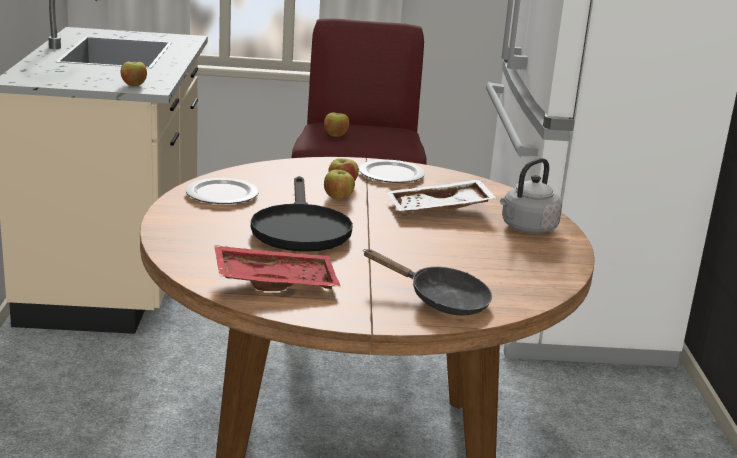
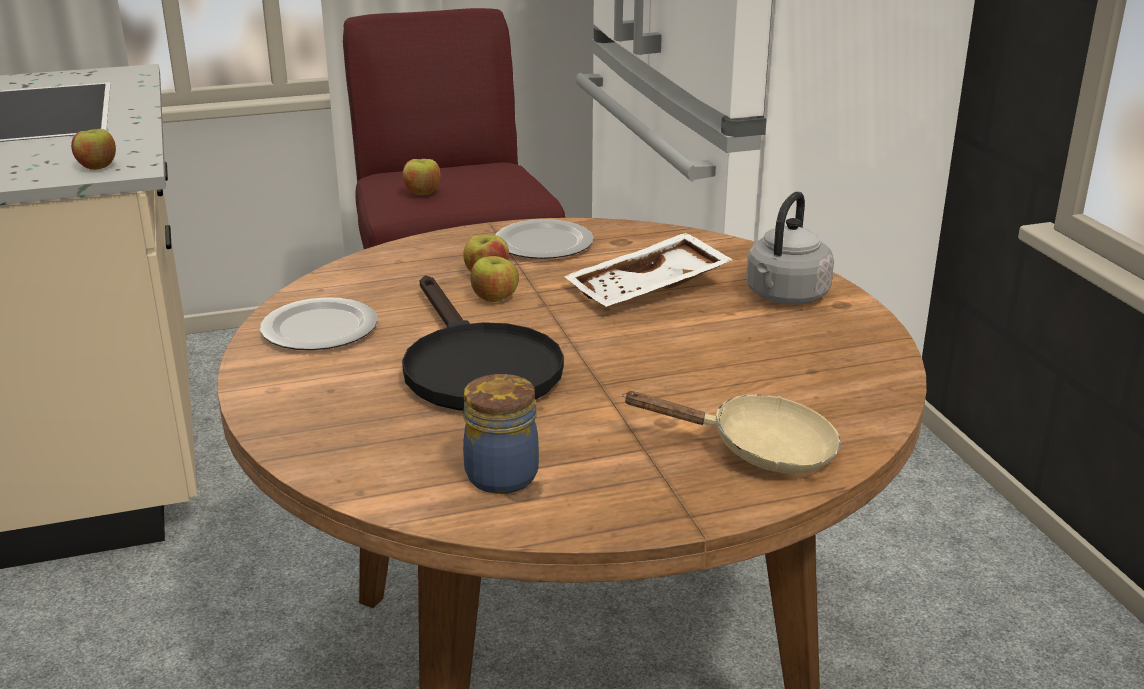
camera: 15 degrees left, 5 degrees up
red tray [214,245,341,291] -> jar [463,374,539,494]
black frying pan [363,249,492,316] -> beige frying pan [622,391,841,474]

